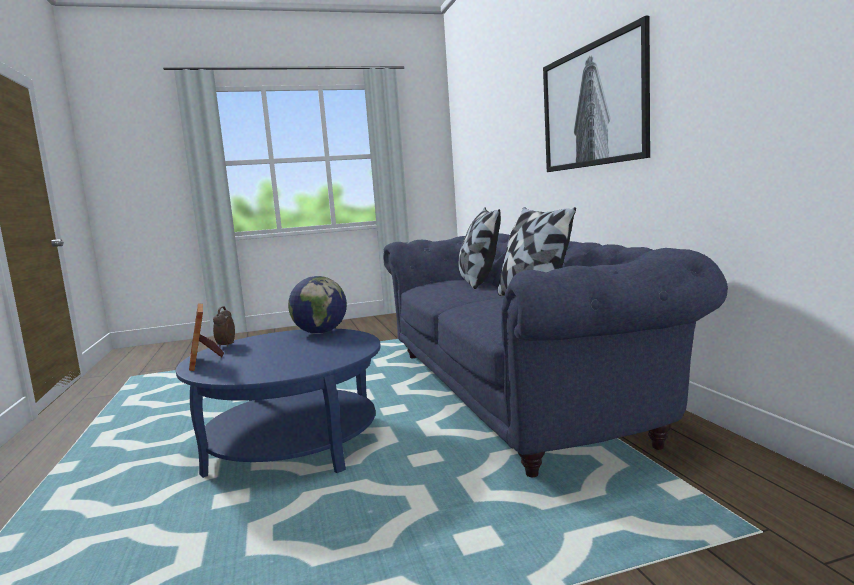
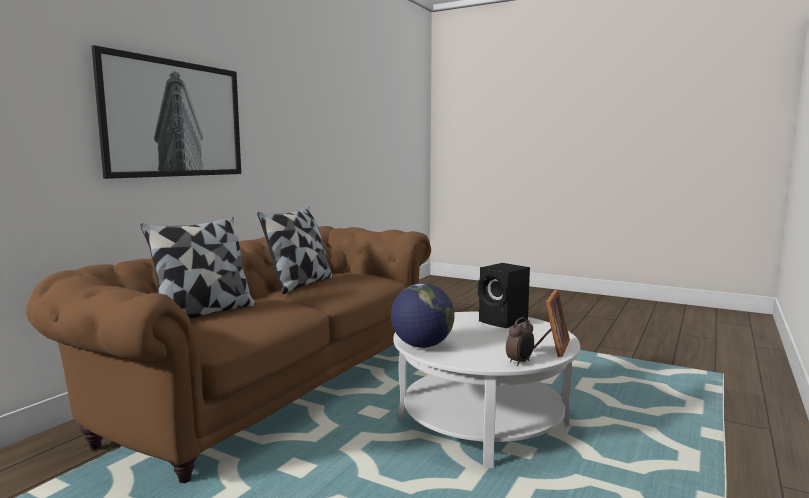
camera: 135 degrees left, 0 degrees up
blue coffee table [176,329,381,478] -> white coffee table [393,312,580,468]
blue sofa [383,233,728,477] -> brown sofa [26,226,431,483]
none -> black speaker [478,263,530,328]

